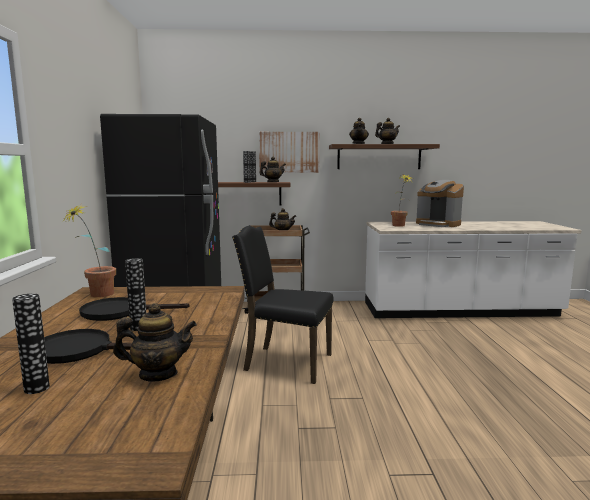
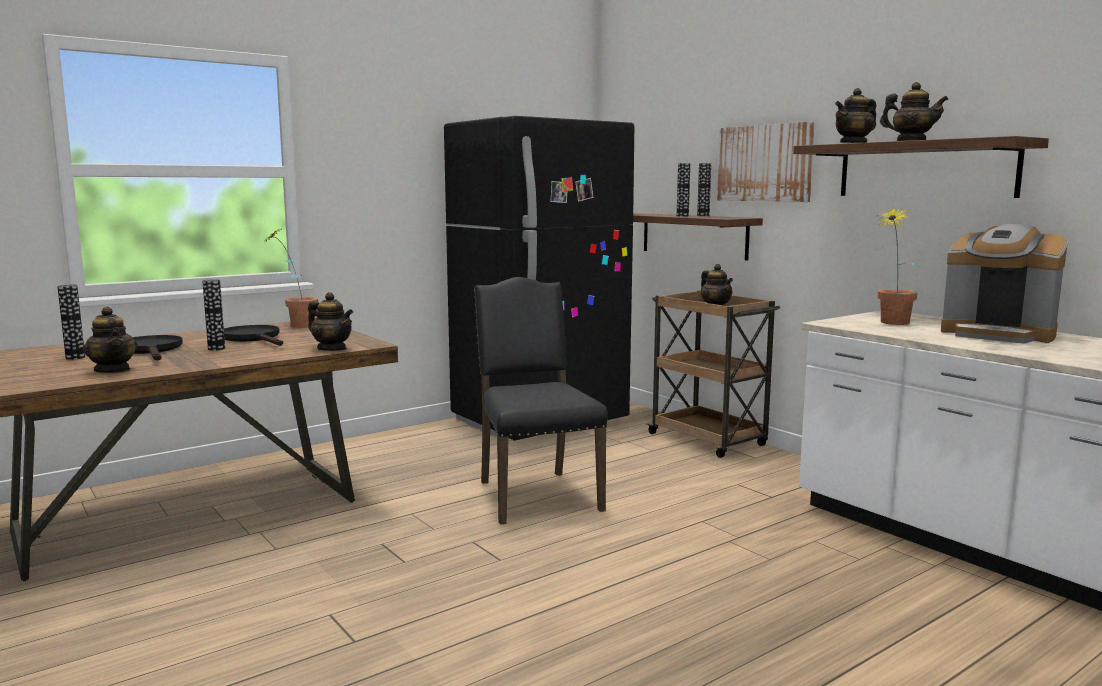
camera: 55 degrees right, 0 degrees up
teapot [260,157,286,182] -> teapot moved to [308,292,353,351]
coffee machine [416,180,464,227] -> coffee machine turned 60 degrees counterclockwise [941,224,1068,344]

